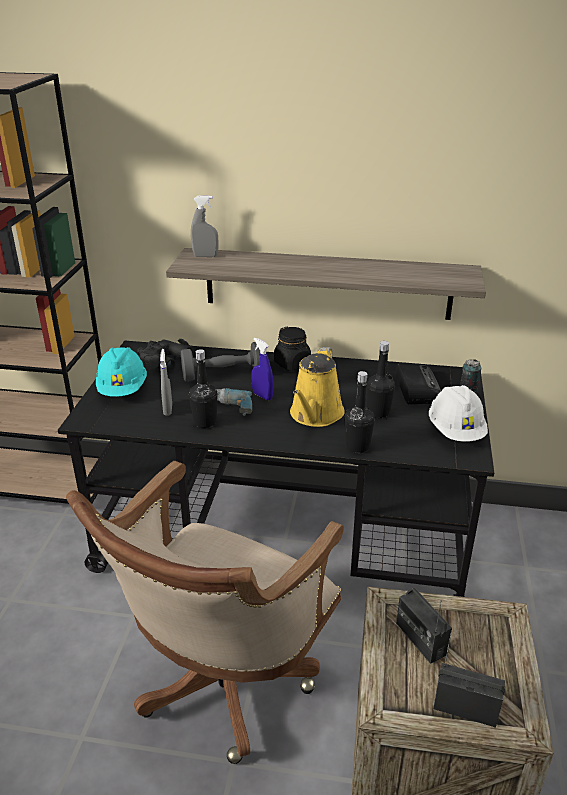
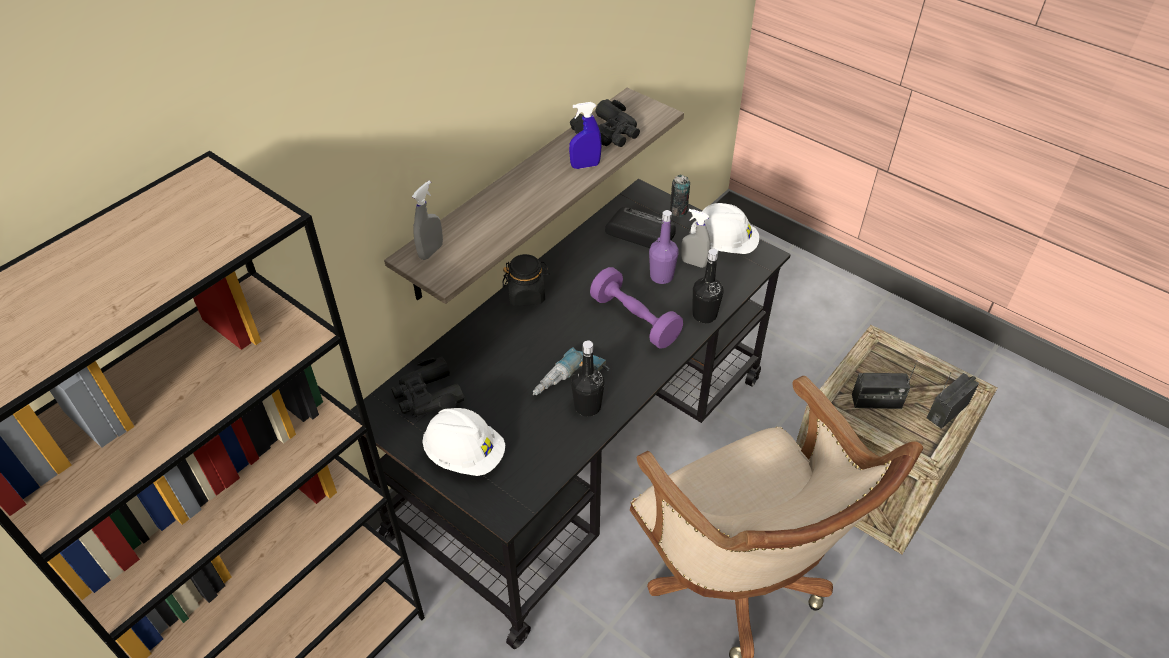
camera: 60 degrees left, 15 degrees up
turquoise hard hat [96,347,147,397] -> white hard hat [423,408,505,476]
grey spray bottle [160,349,172,416] -> grey spray bottle moved to [681,209,711,268]
grey dumbbell [181,342,260,381] -> none
blue spray bottle [251,338,273,400] -> blue spray bottle moved to [569,102,602,169]
yellow watering can [290,347,345,427] -> purple dumbbell [590,267,683,349]
black bottle [367,341,395,418] -> purple bottle [649,210,679,284]
none -> black binoculars [570,99,640,147]

